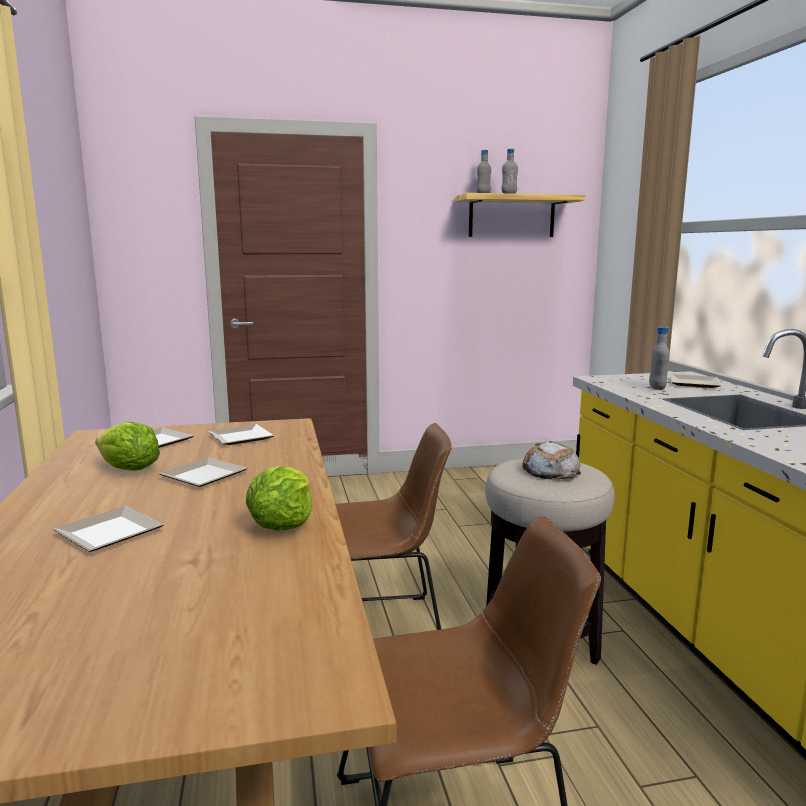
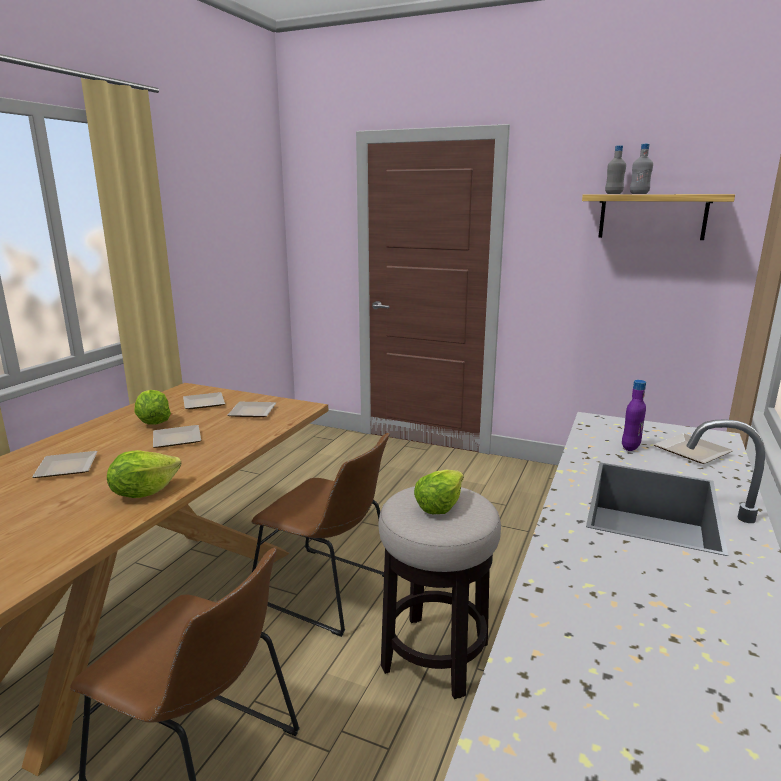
camera: 35 degrees right, 5 degrees up
bread [522,441,581,479] -> lettuce [414,470,464,514]
grey bottle [649,327,670,390] -> purple bottle [622,380,646,451]

